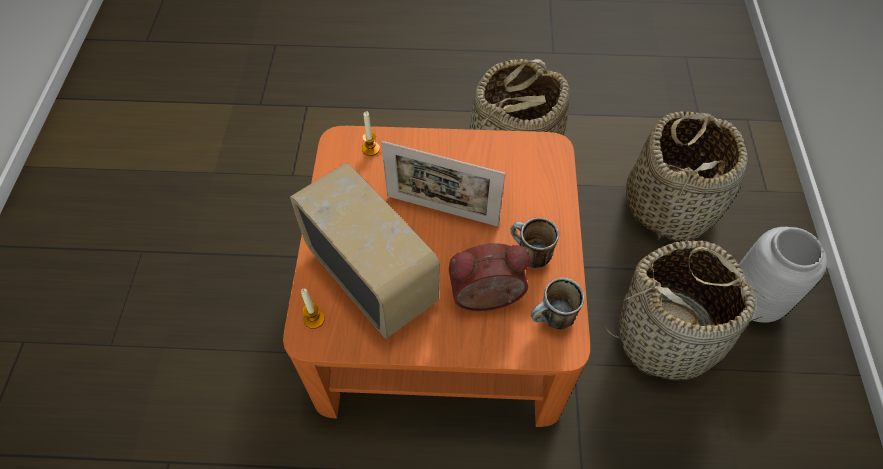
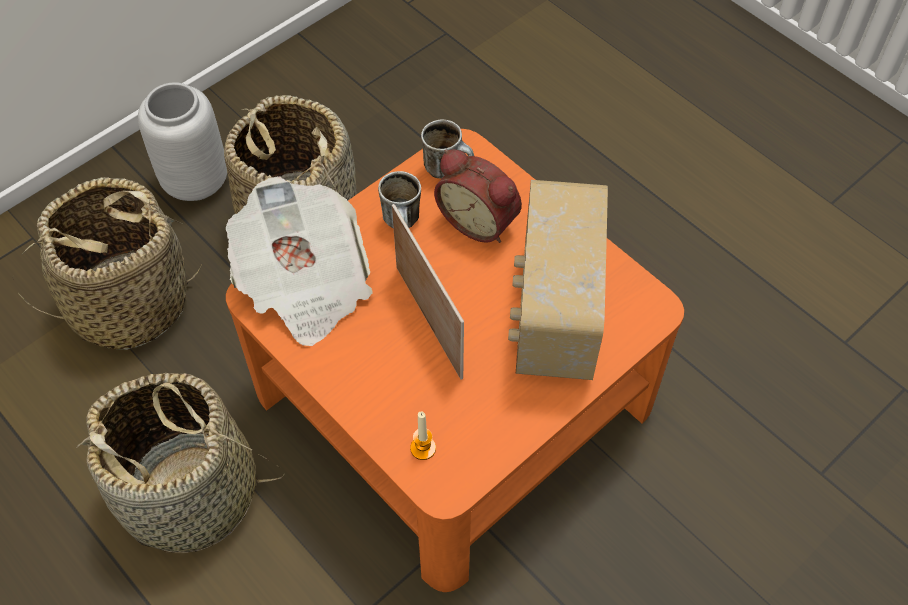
camera: 135 degrees left, 0 degrees up
candle [301,289,325,329] -> none
none -> newspaper [226,176,373,346]

